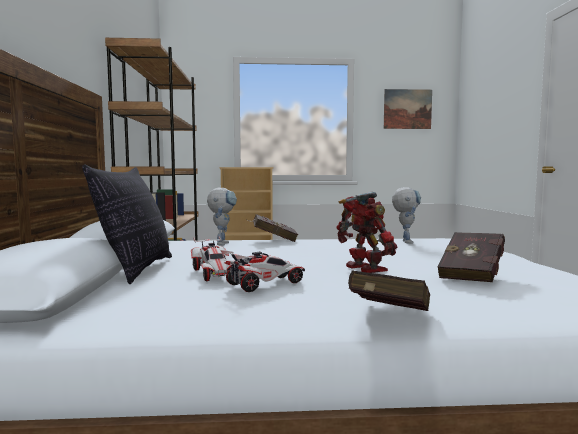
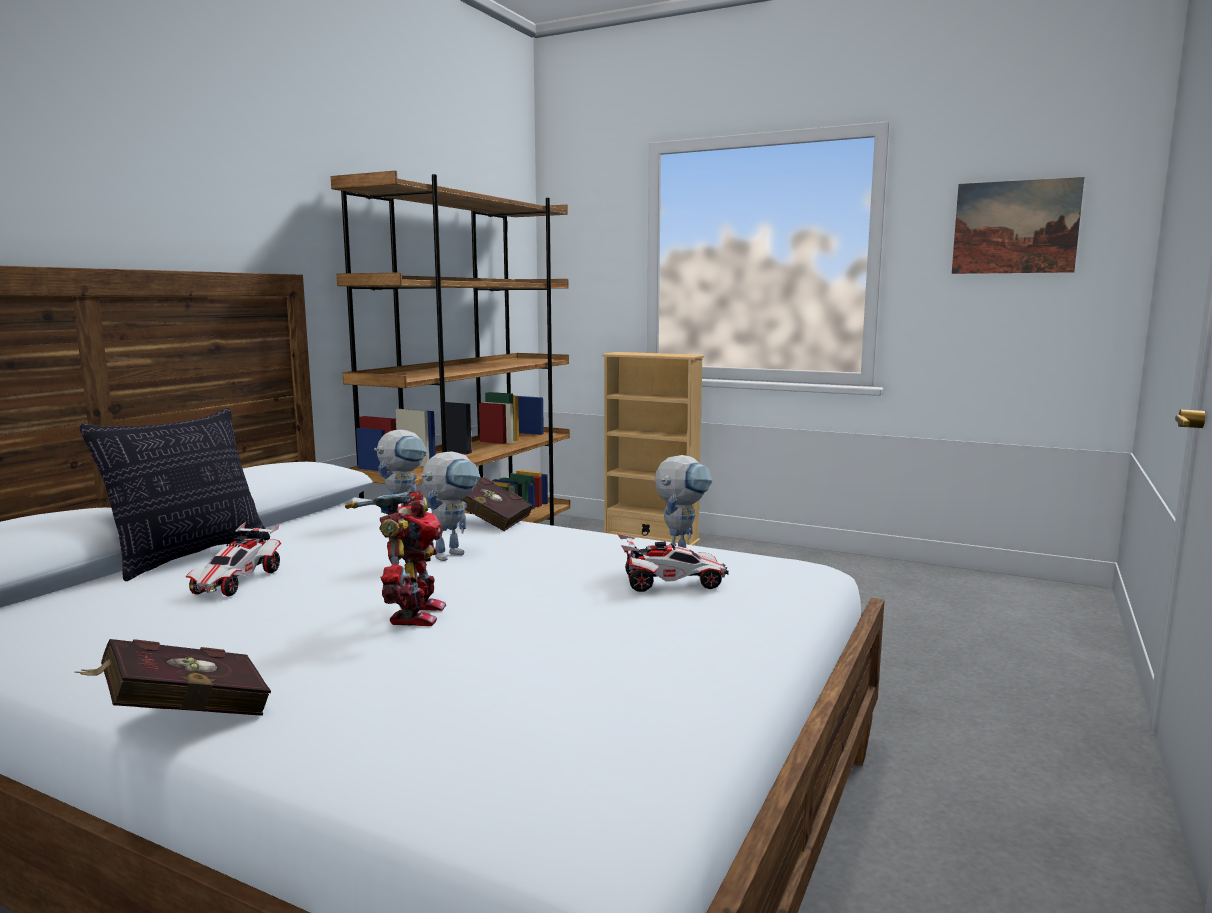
camera: 30 degrees right, 5 degrees up
toy car [220,250,305,292] -> toy car moved to [618,534,729,592]
red book [437,232,505,282] -> none
none -> toy robot [421,451,481,561]

